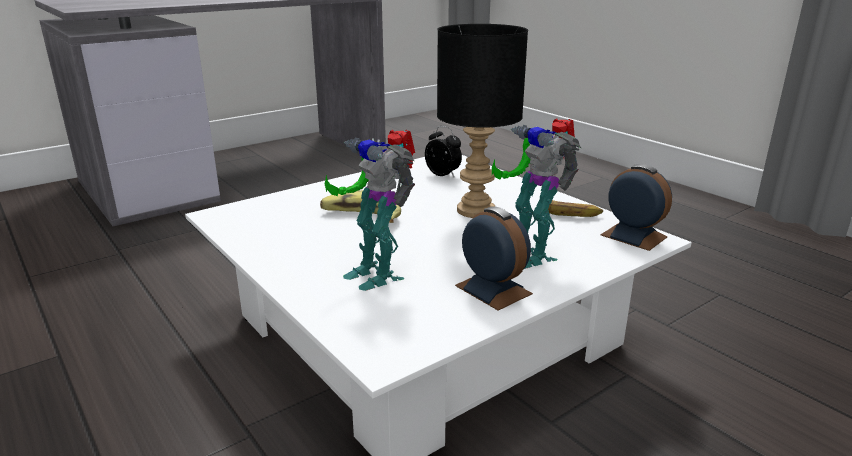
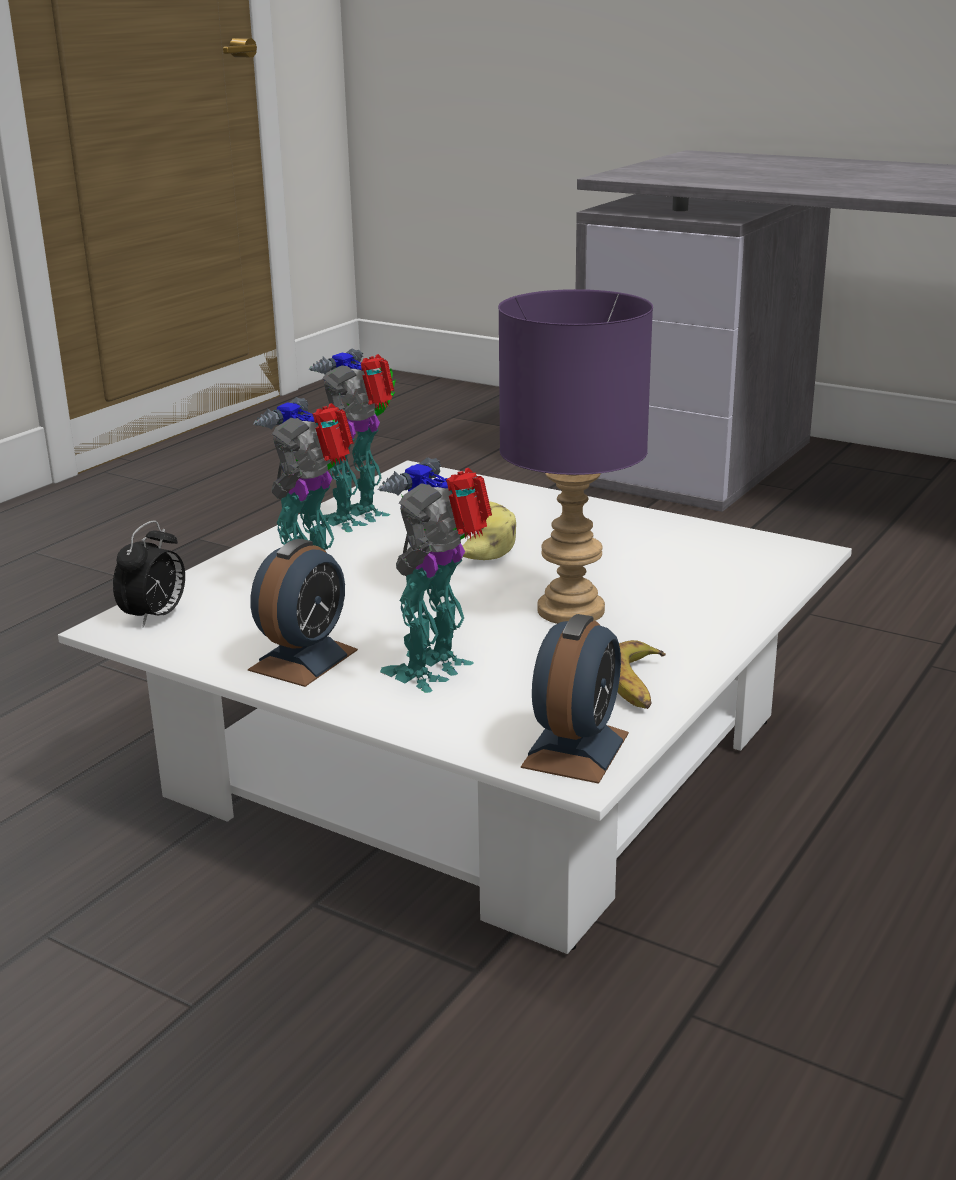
camera: 70 degrees right, 0 degrees up
alarm clock [425,126,462,177] -> alarm clock moved to [113,520,185,628]
black table lamp [437,24,528,218] -> purple table lamp [498,289,653,624]
none -> toy robot [308,348,396,532]

